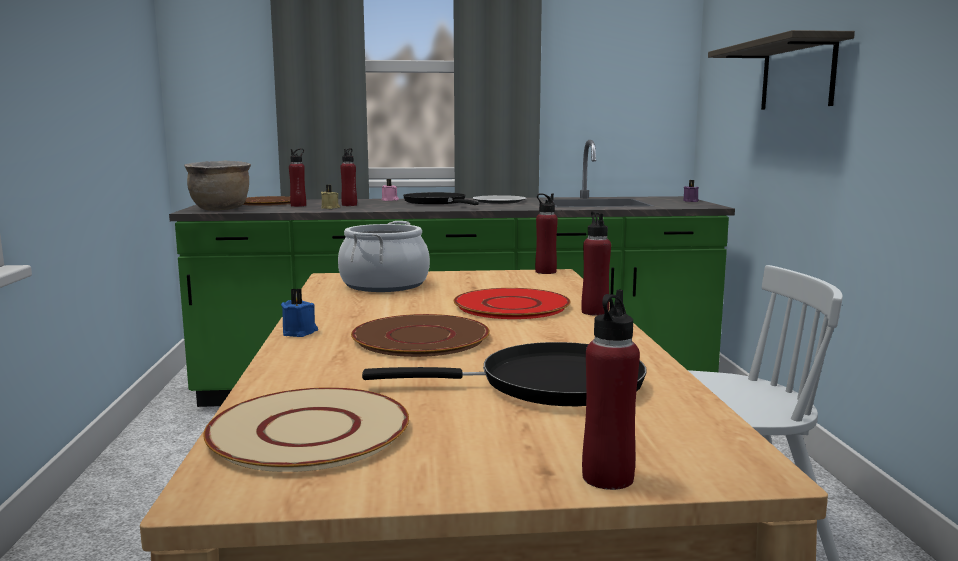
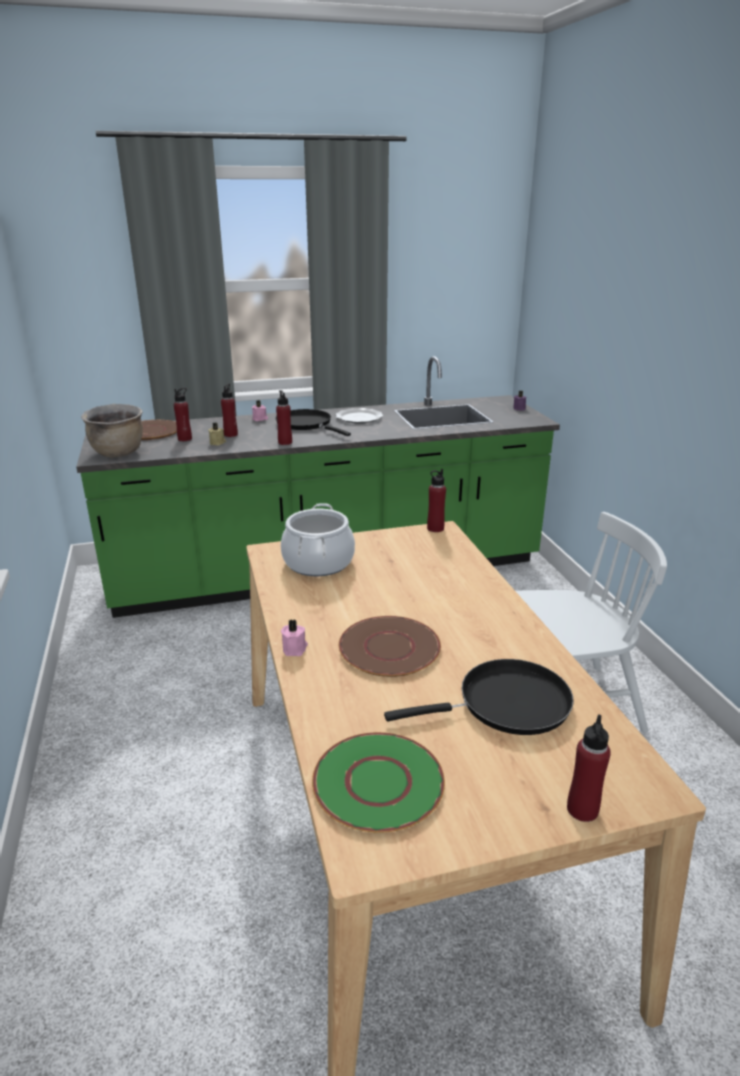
camera: 10 degrees left, 15 degrees up
beige plate [203,387,409,472] -> green plate [312,732,445,833]
blue candle [281,288,318,337] -> pink candle [281,619,308,656]
red plate [454,288,571,319] -> none
red bottle [581,211,611,316] -> red bottle moved to [276,390,292,445]
shelf [708,30,855,110] -> none

